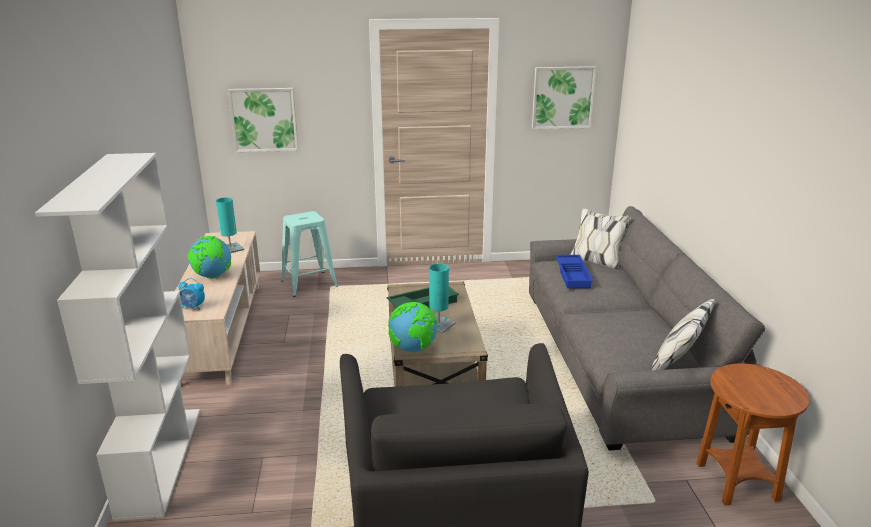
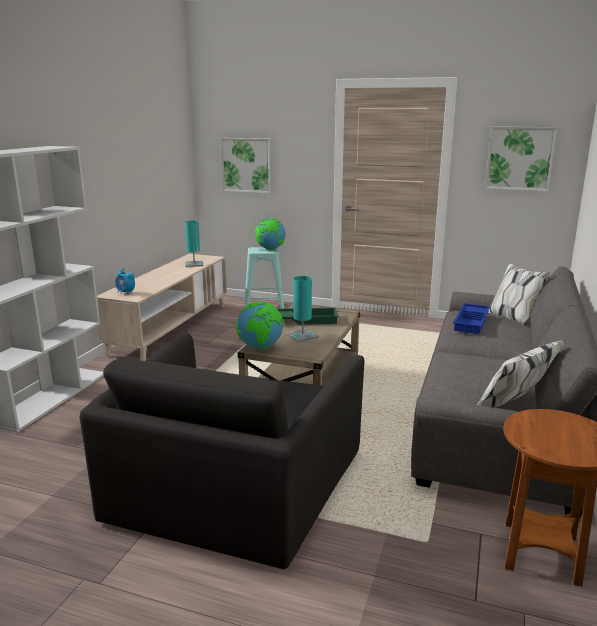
camera: 25 degrees right, 5 degrees down
globe [188,236,231,278] -> globe moved to [255,218,285,250]

